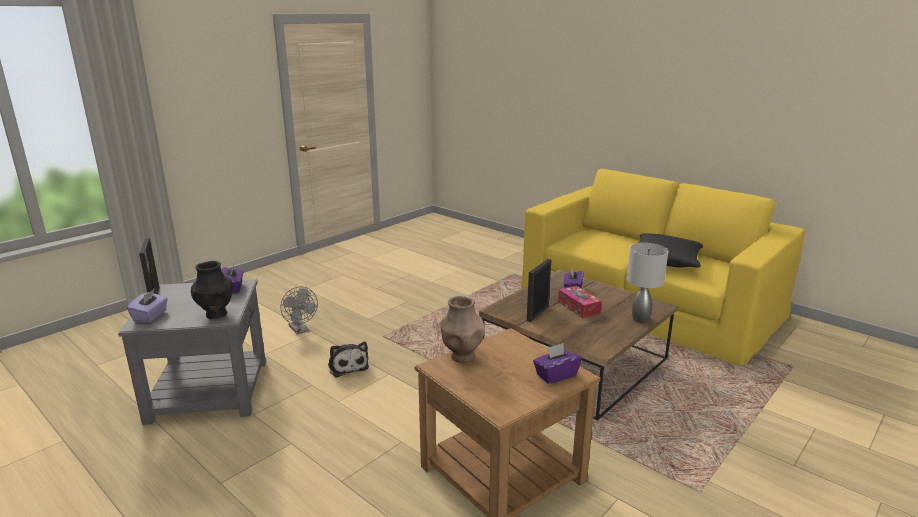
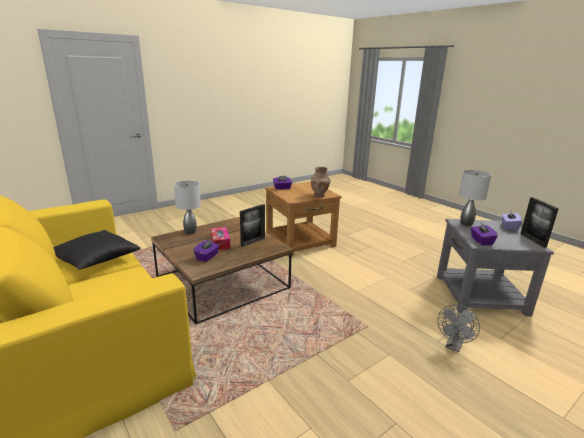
camera: 170 degrees left, 0 degrees up
black vase [191,261,233,319] -> grey table lamp [459,170,492,226]
grey fan [280,286,318,335] -> grey fan turned 120 degrees counterclockwise [437,305,480,352]
plush toy [328,342,369,378] -> none

